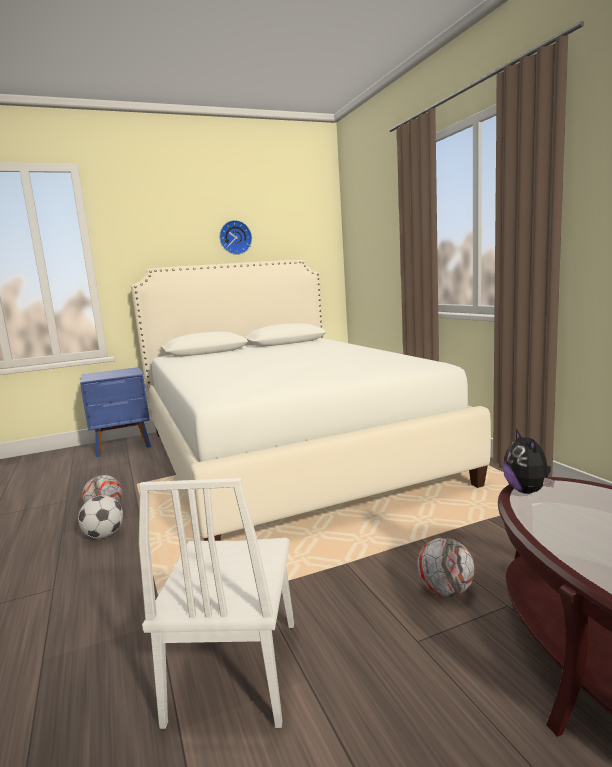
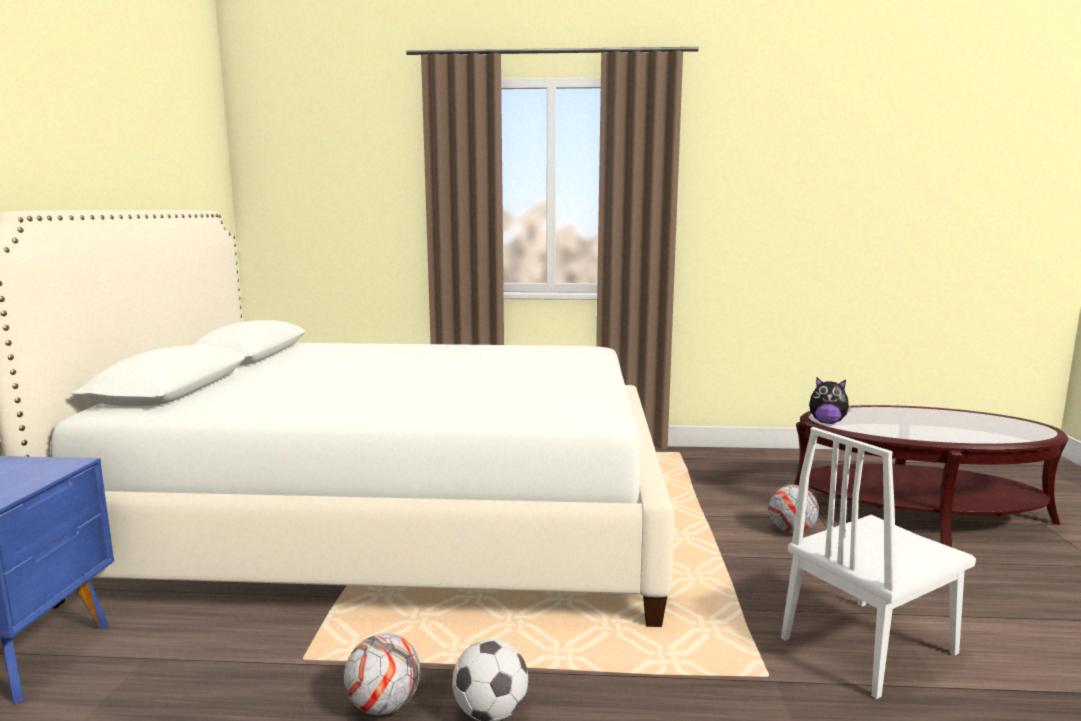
camera: 65 degrees left, 0 degrees up
white chair [139,478,294,729] -> white chair turned 120 degrees clockwise [781,427,976,699]
wall clock [219,220,252,255] -> none

